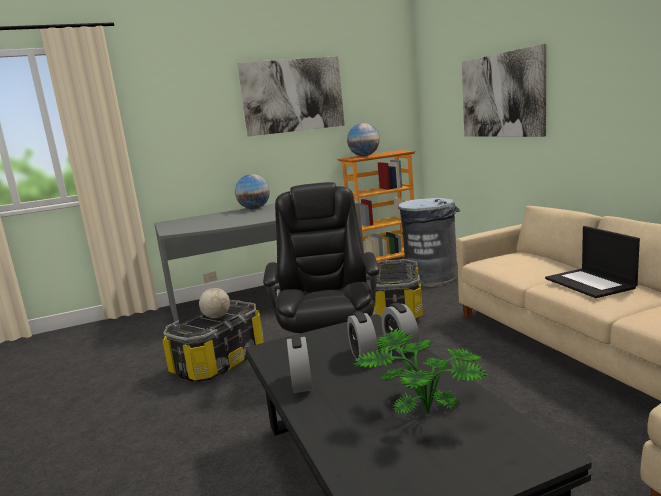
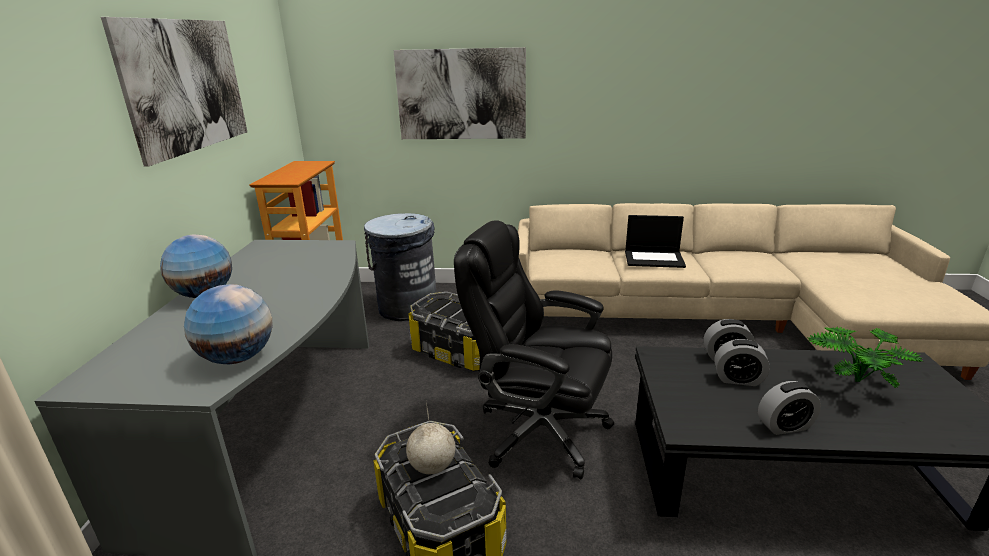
camera: 65 degrees left, 10 degrees up
alarm clock [287,335,312,393] -> alarm clock turned 150 degrees clockwise [758,381,821,435]
globe [347,123,380,156] -> globe moved to [184,284,273,364]

